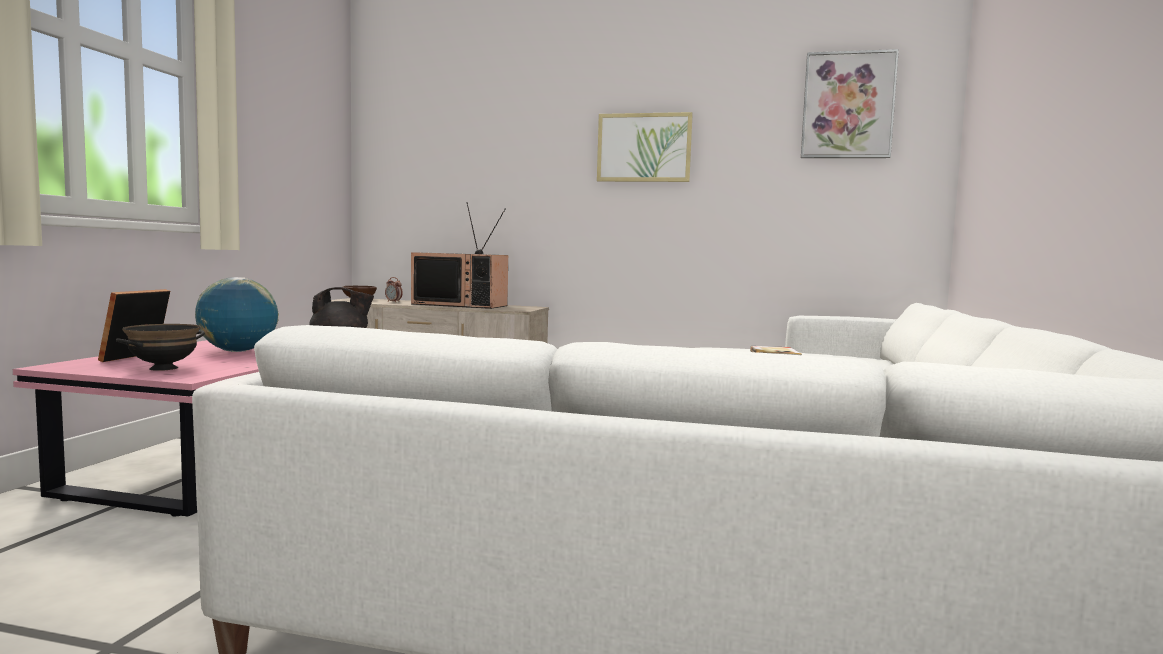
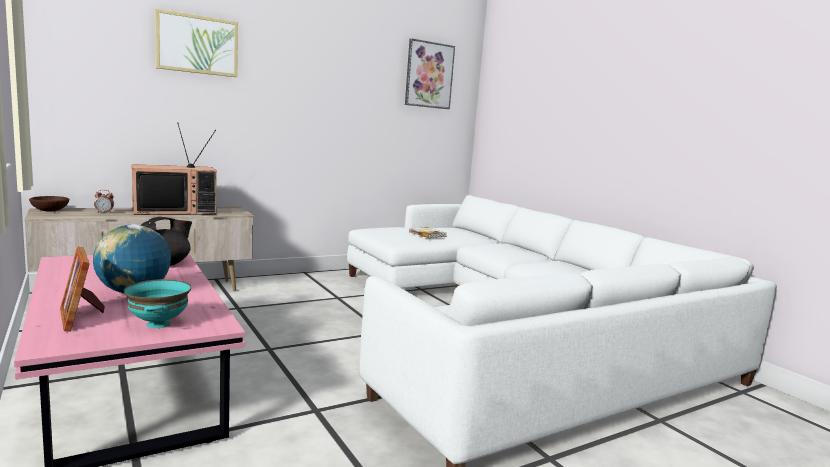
camera: 45 degrees left, 5 degrees up
black bowl [116,324,205,371] -> turquoise bowl [124,279,191,328]
picture [597,112,693,182] -> picture moved to [155,8,238,77]

